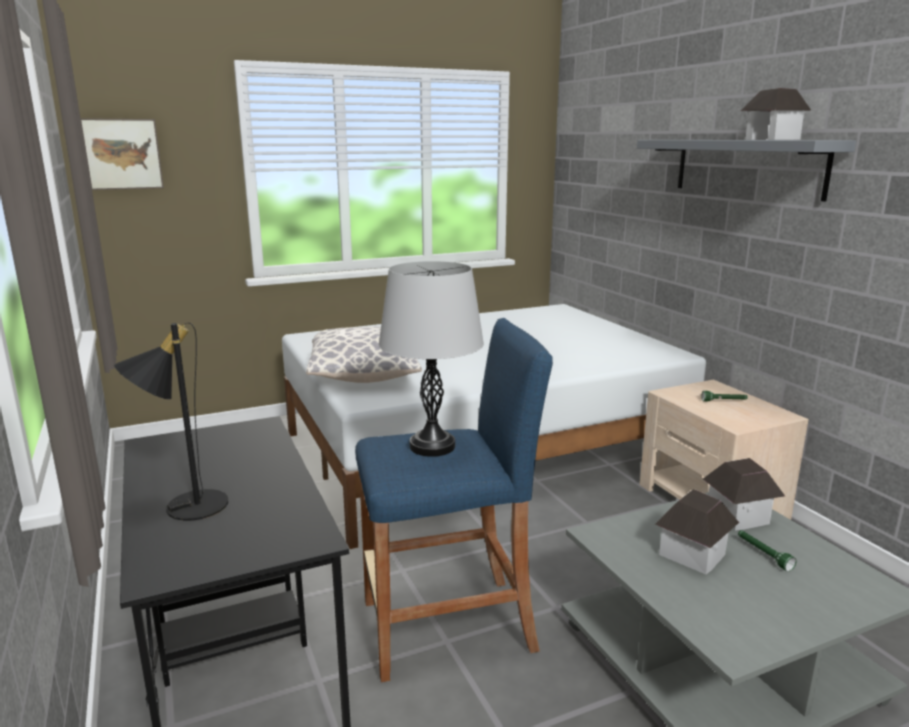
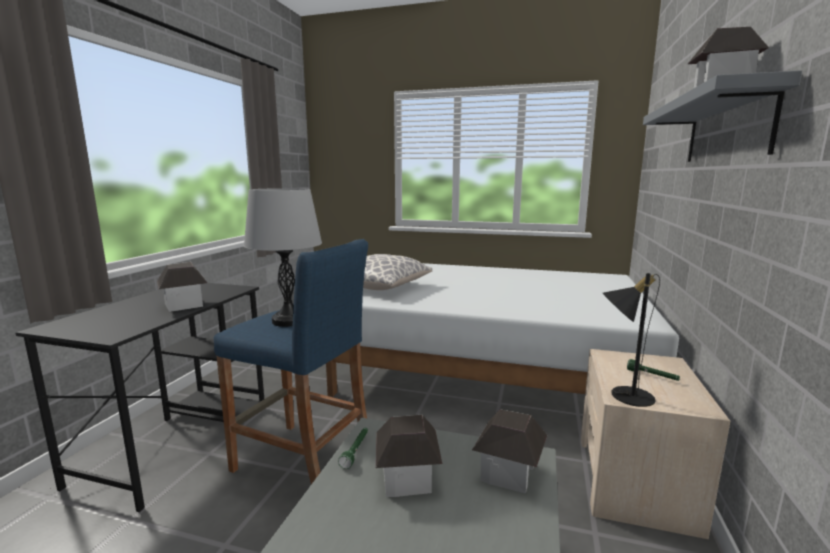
camera: 40 degrees right, 5 degrees down
picture [80,118,164,190] -> none
black table lamp [114,322,228,521] -> black table lamp moved to [603,273,660,407]
green flashlight [738,530,796,571] -> green flashlight moved to [338,428,368,469]
none -> toy house [157,262,207,312]

